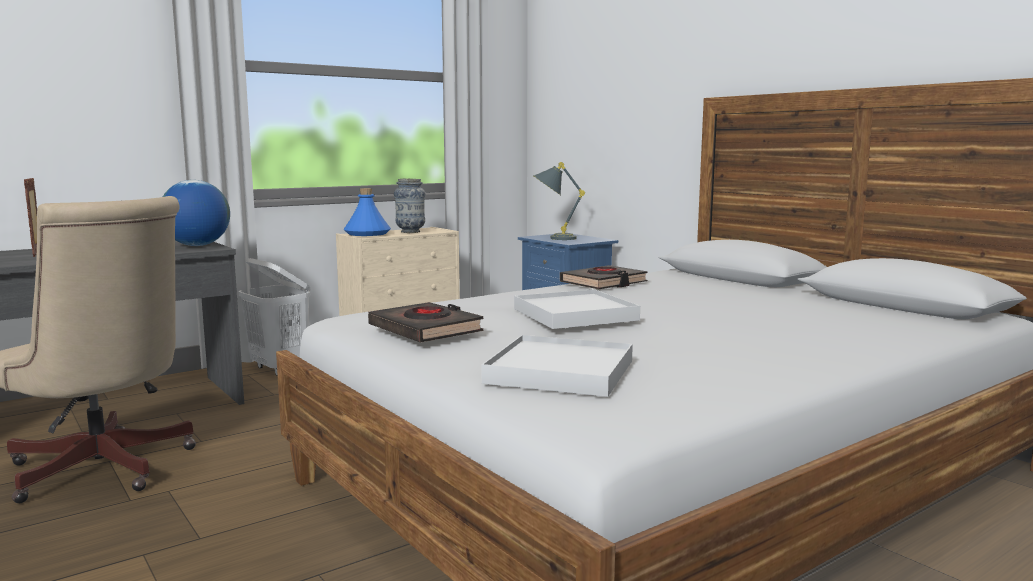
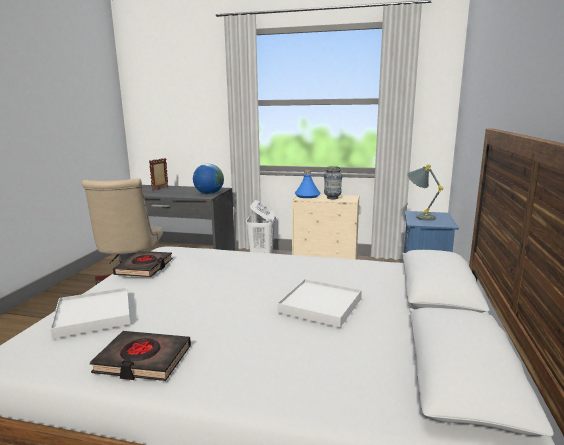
camera: 50 degrees right, 5 degrees up
white tray [514,289,640,329] -> white tray moved to [277,279,362,328]
black book [560,265,648,289] -> black book moved to [90,331,191,381]

